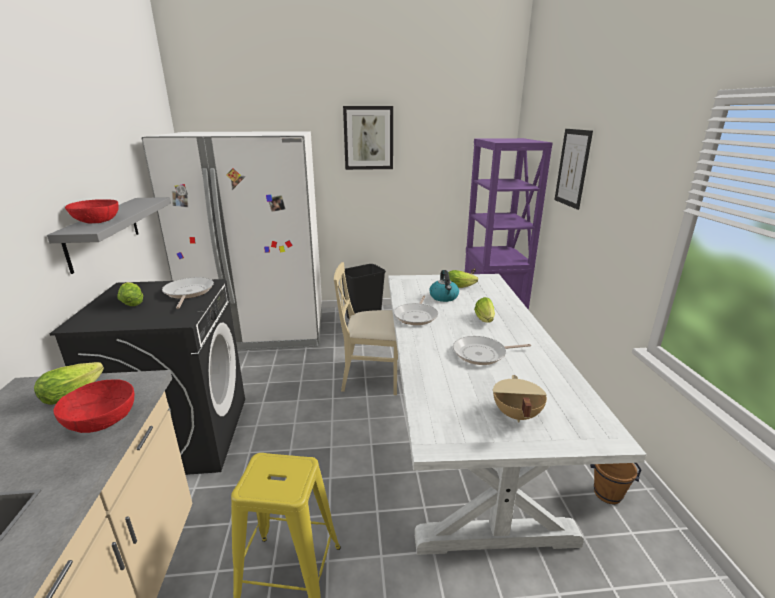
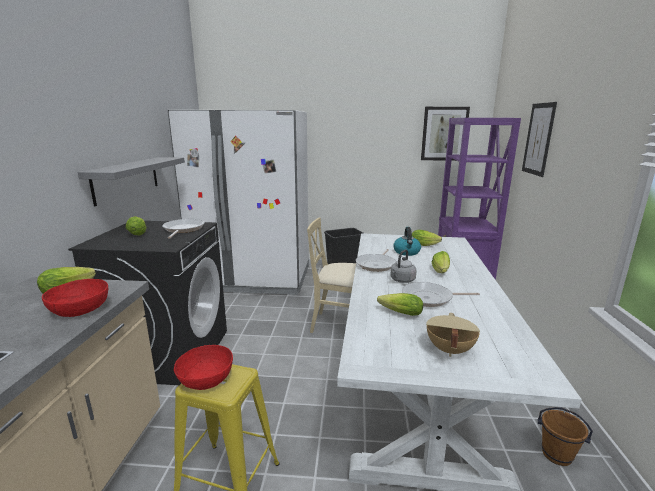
camera: 10 degrees right, 5 degrees down
red bowl [65,199,118,223] -> red bowl moved to [174,345,233,390]
picture [343,106,393,170] -> picture moved to [421,107,470,161]
none -> lettuce [377,293,423,316]
none -> grey kettle [390,249,417,283]

